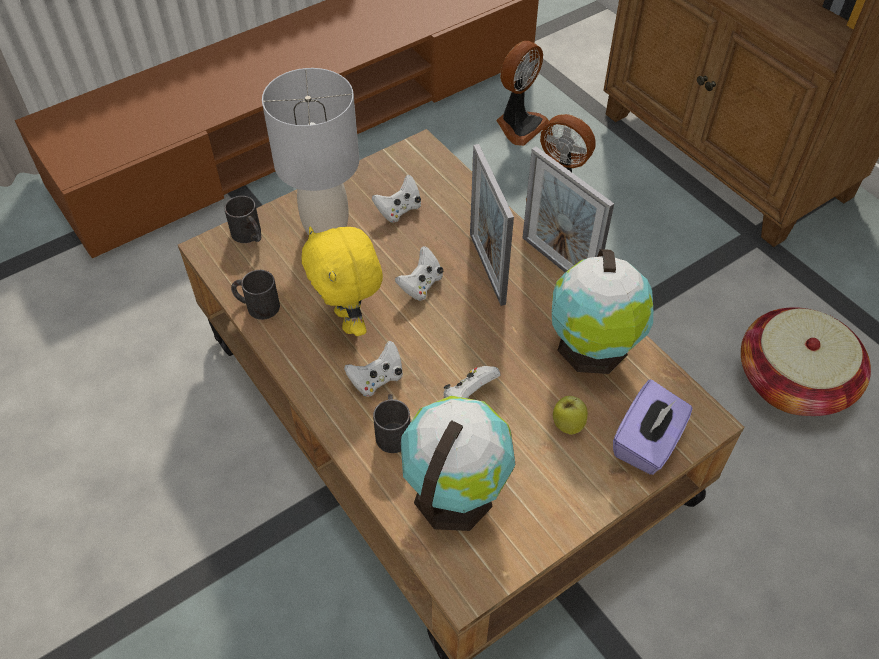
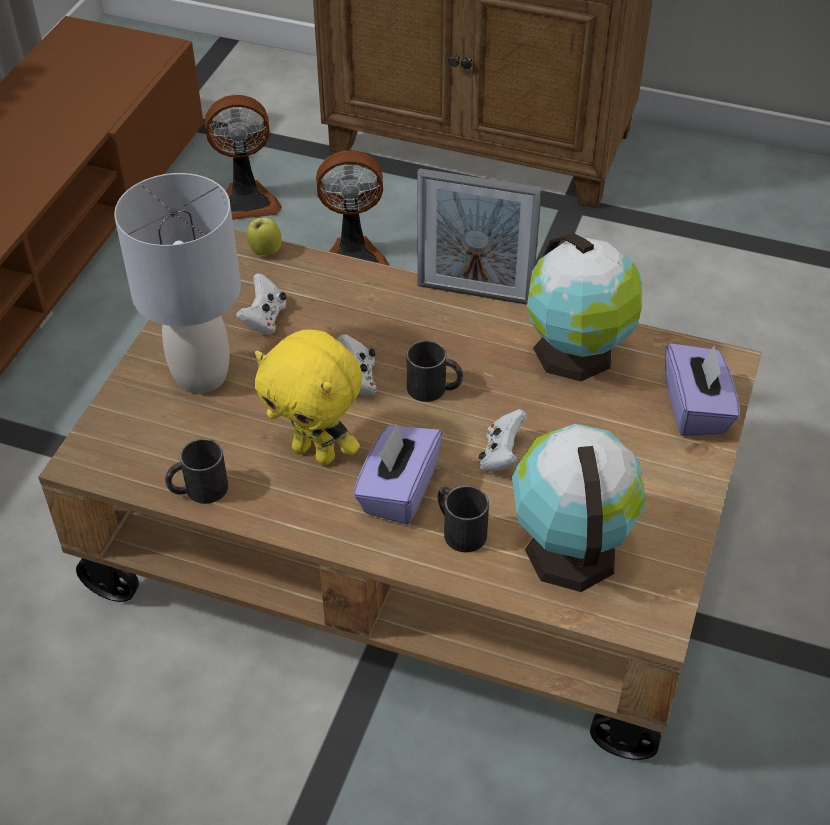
camera: 35 degrees left, 5 degrees down
black mug [224,196,261,243] -> black mug moved to [407,340,463,402]
white game controller [344,341,403,397] -> purple tissue box [353,424,442,525]
picture frame [470,144,514,306] -> none
fan [496,41,549,146] -> fan turned 75 degrees clockwise [205,95,282,220]
apple [553,396,588,435] -> apple moved to [246,215,281,256]
basket [741,307,871,416] -> none

